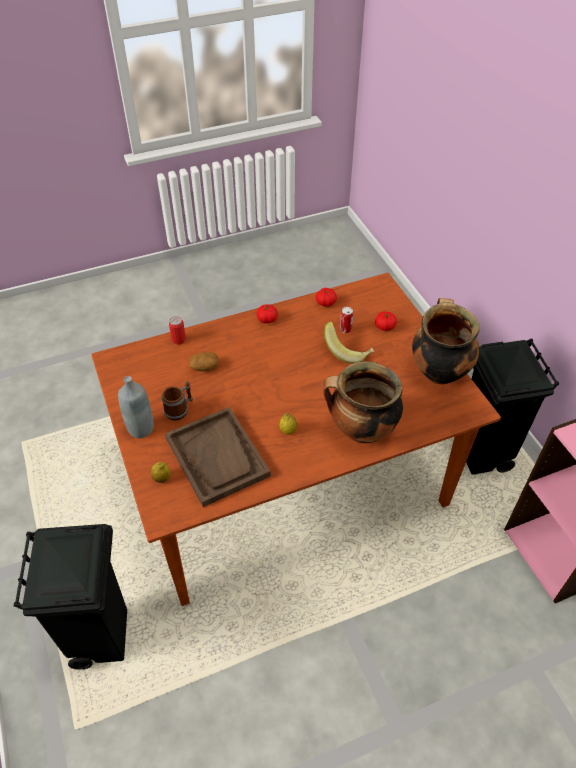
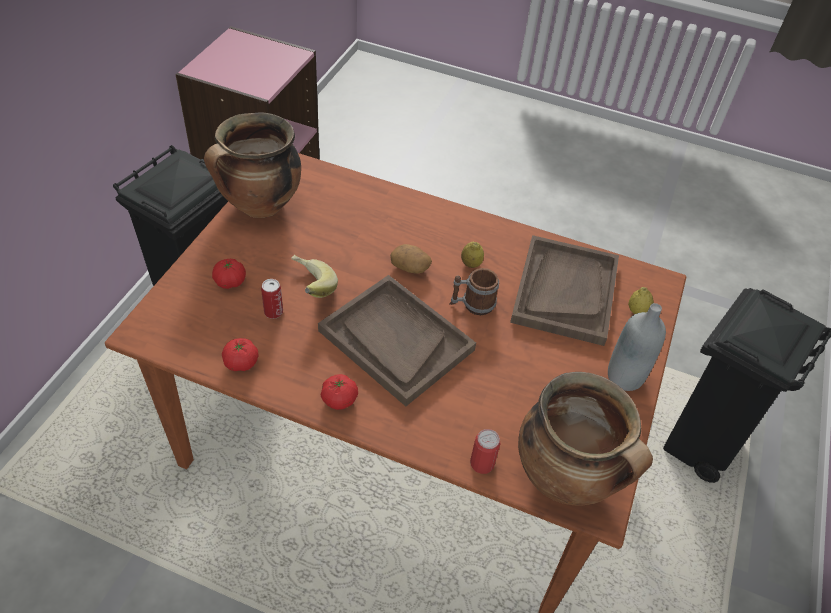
camera: 140 degrees left, 0 degrees up
mug [161,381,193,421] -> mug moved to [449,268,499,315]
potato [189,352,219,372] -> potato moved to [390,244,432,274]
cooking pot [323,361,403,444] -> cooking pot moved to [518,372,653,505]
none -> brown tray [318,275,476,406]

